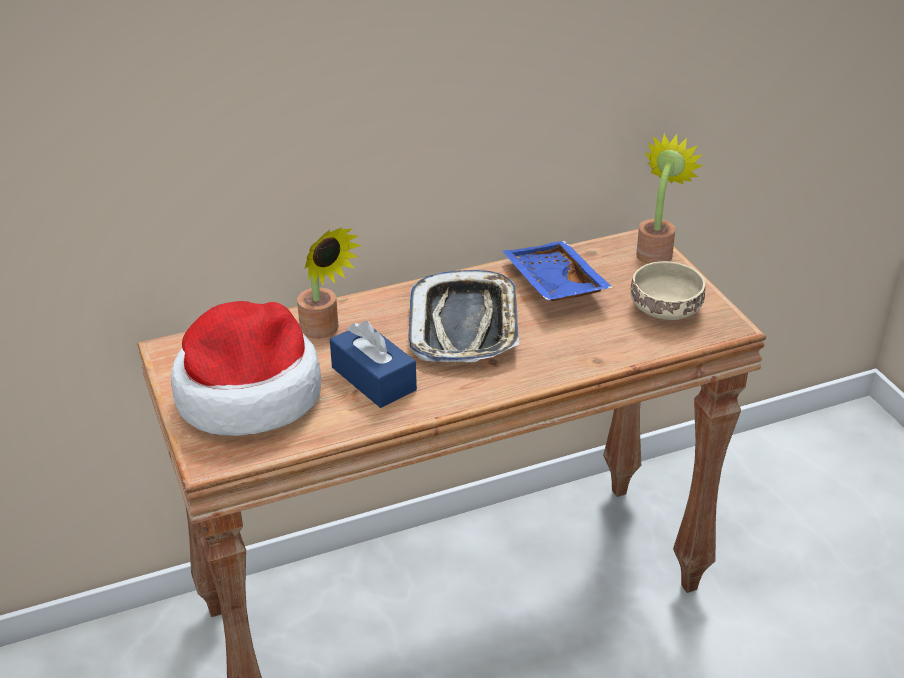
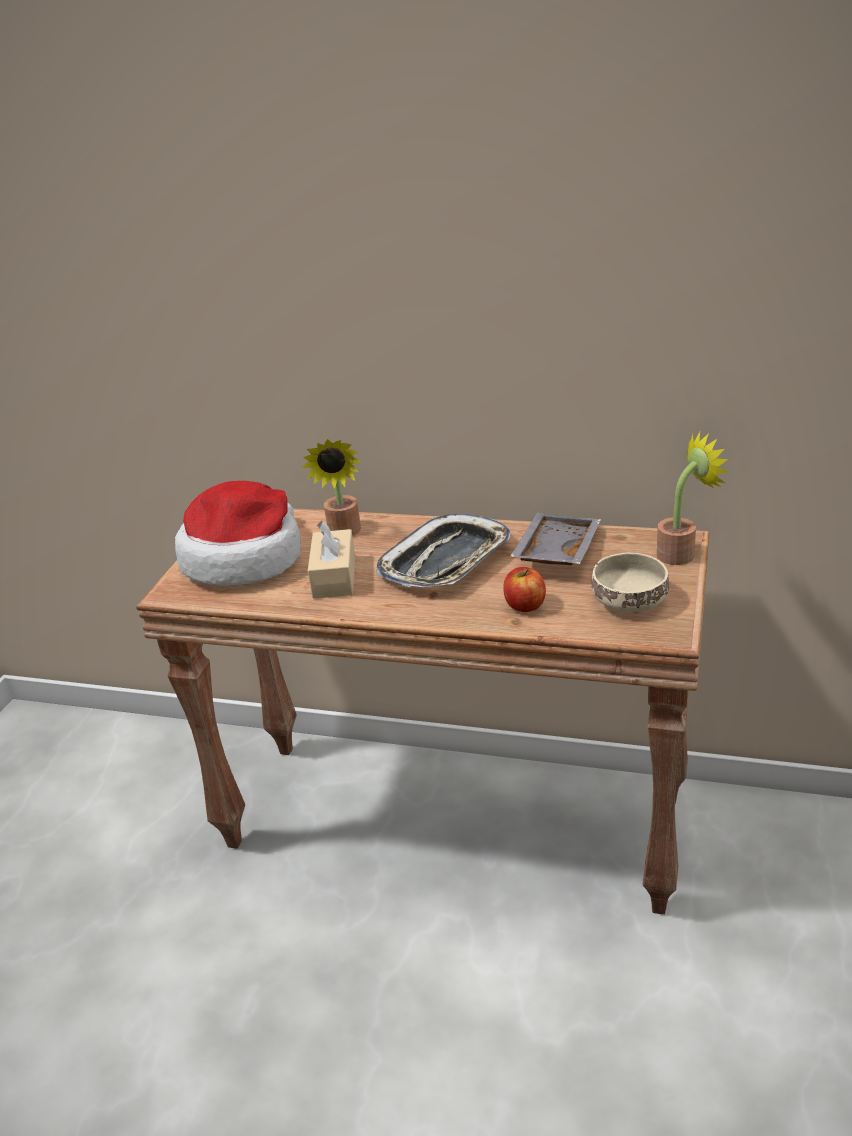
camera: 40 degrees right, 5 degrees down
blue tissue box [330,321,417,408] -> beige tissue box [308,521,355,599]
blue tray [503,241,613,301] -> grey tray [510,513,601,565]
none -> apple [503,567,546,612]

